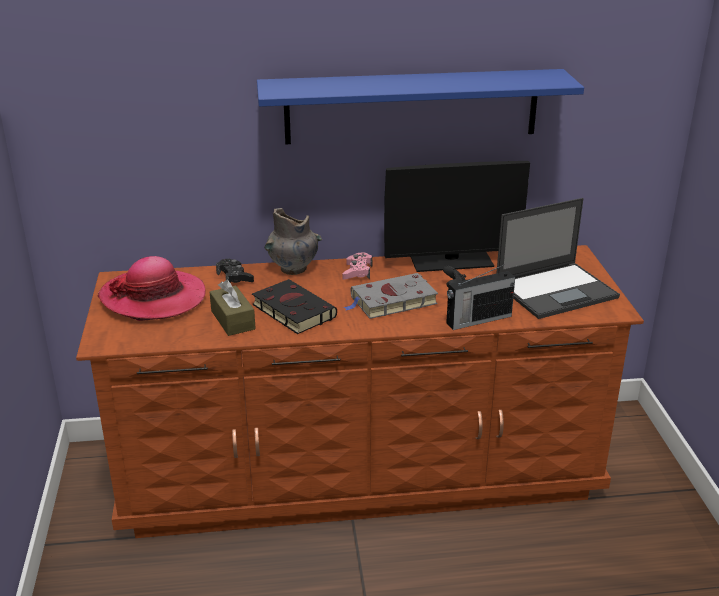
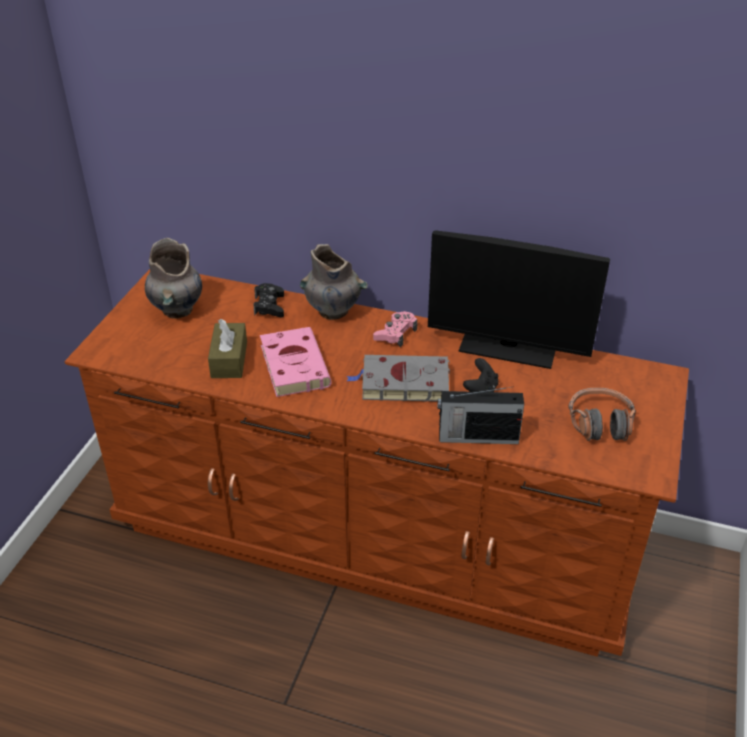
camera: 25 degrees right, 10 degrees up
hat [97,256,206,321] -> grey vase [145,238,202,319]
black book [252,279,337,334] -> pink book [260,327,331,397]
blue shelf [257,69,584,145] -> none
laptop [496,198,620,319] -> headphones [569,388,636,441]

